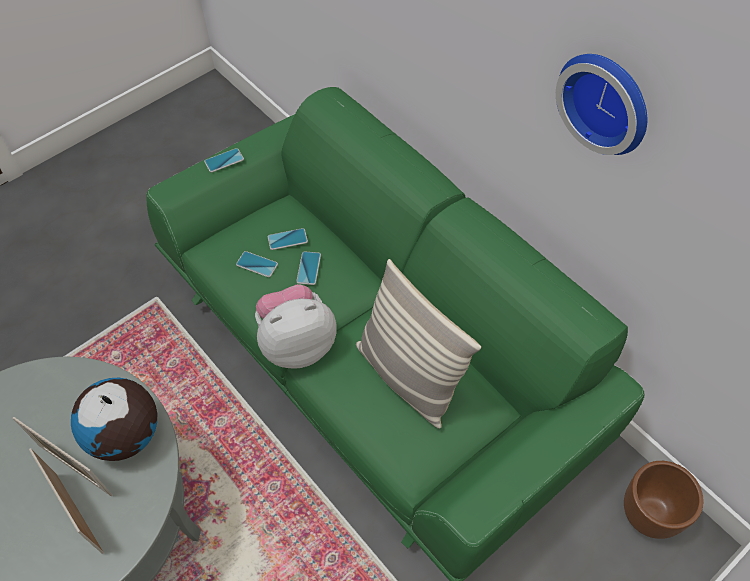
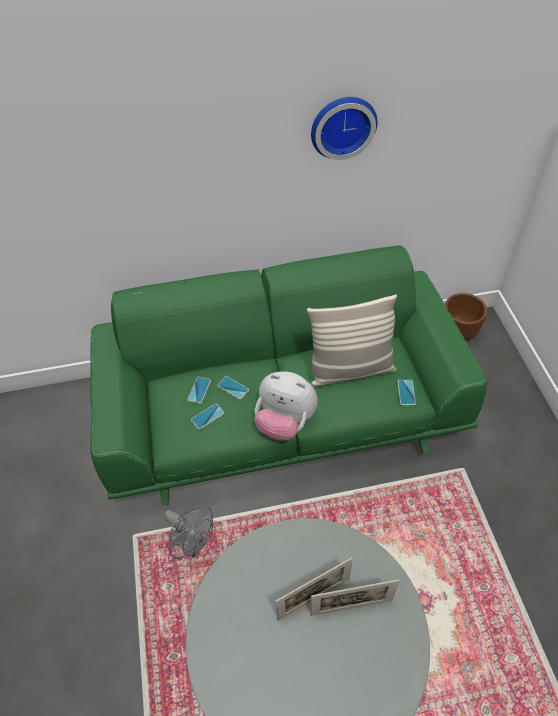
camera: 60 degrees left, 5 degrees down
globe [71,378,157,461] -> none
phone [204,148,244,172] -> phone moved to [398,380,416,405]
plush toy [255,284,337,369] -> plush toy turned 75 degrees counterclockwise [254,371,318,441]
none -> grey fan [164,506,213,559]

